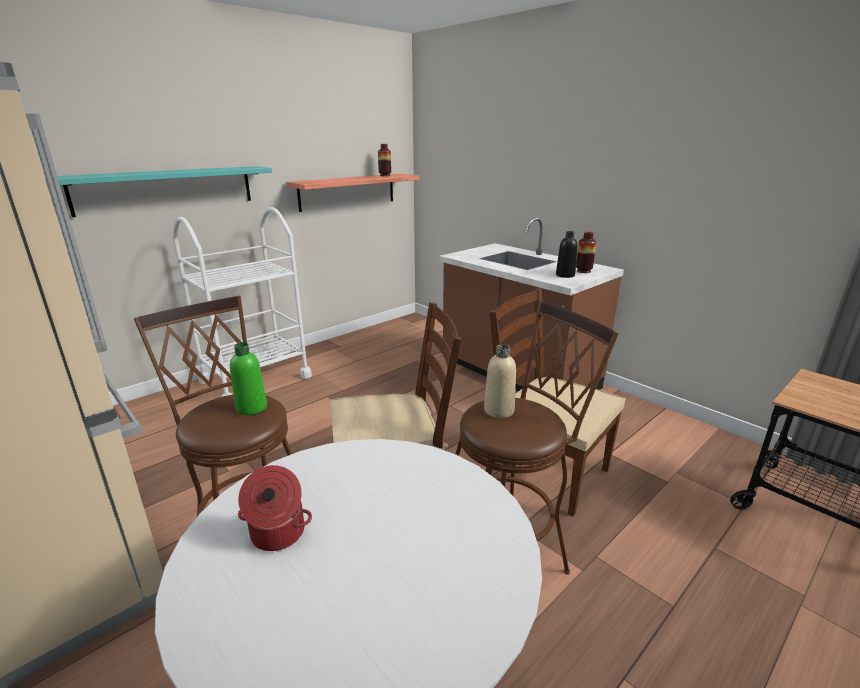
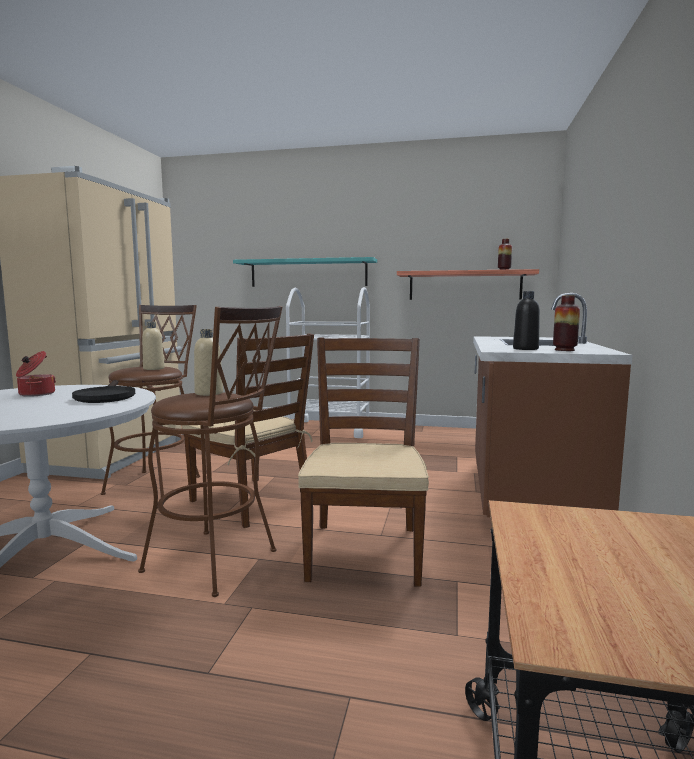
camera: 55 degrees right, 15 degrees down
green bottle [230,342,267,415] -> beige bottle [142,322,165,370]
none -> black frying pan [72,380,135,403]

